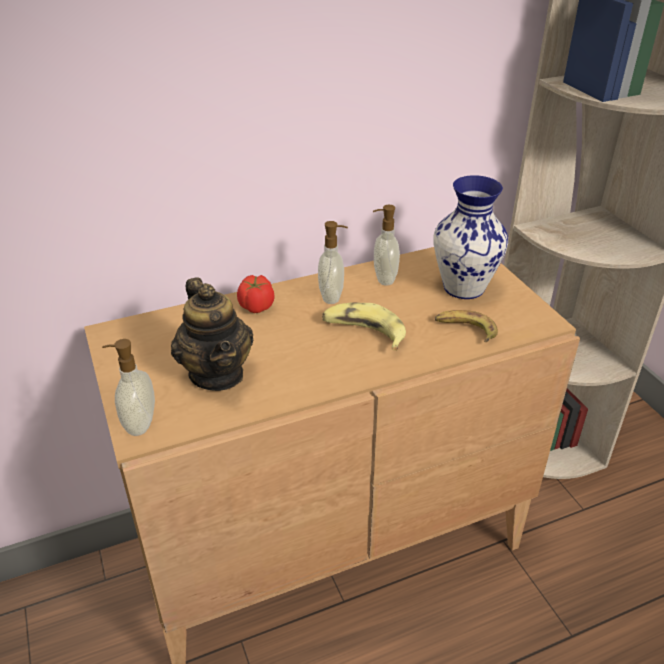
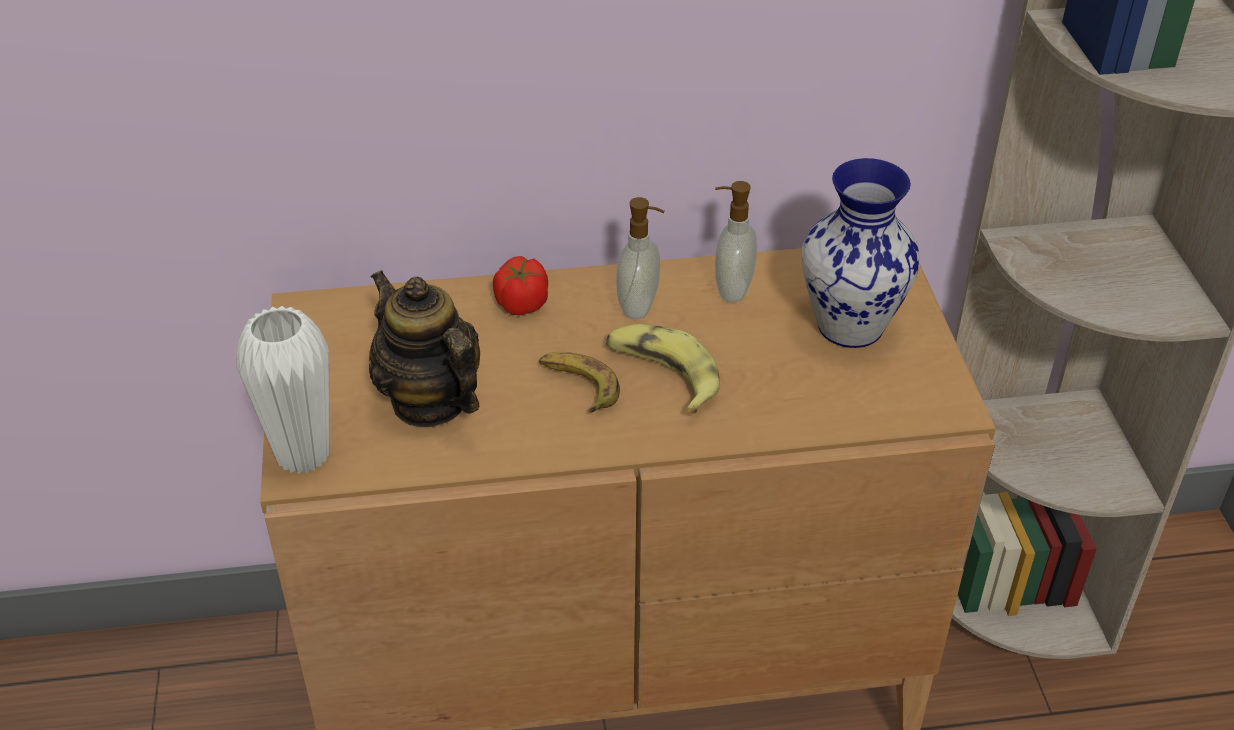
camera: 15 degrees right, 5 degrees up
soap dispenser [102,339,155,436] -> white vase [236,306,330,474]
teapot [171,277,253,391] -> teapot turned 150 degrees clockwise [369,270,480,427]
banana [435,310,498,342] -> banana moved to [539,352,620,412]

